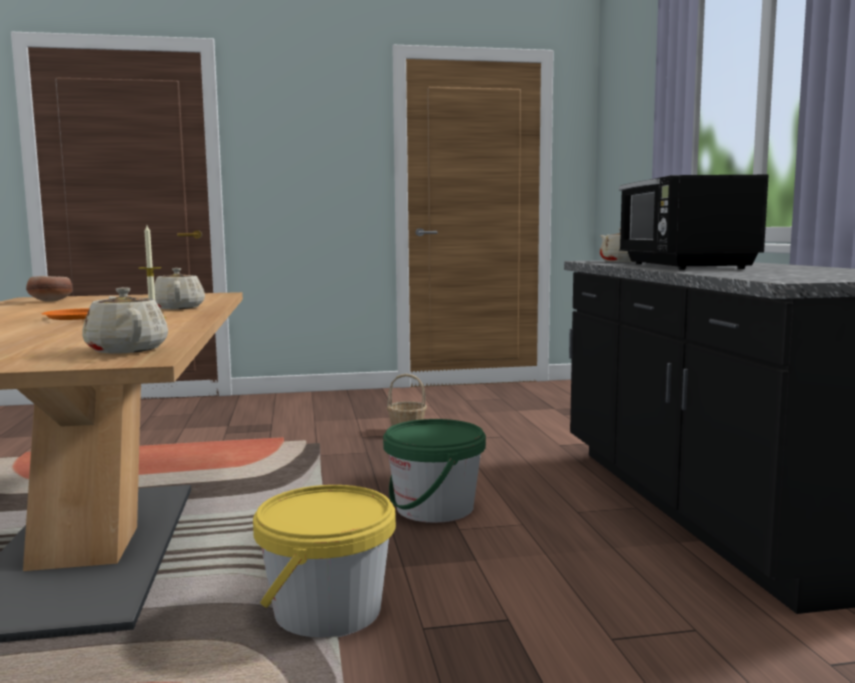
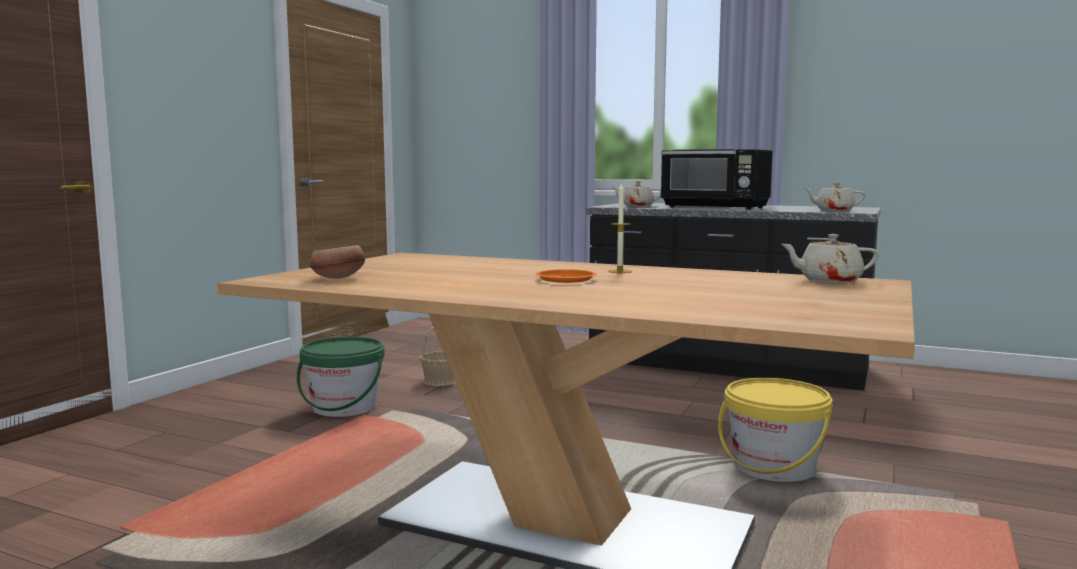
camera: 55 degrees left, 0 degrees up
beige teapot [154,268,205,309] -> beige teapot moved to [804,182,865,211]
green bucket [383,419,486,523] -> green bucket moved to [297,337,385,417]

